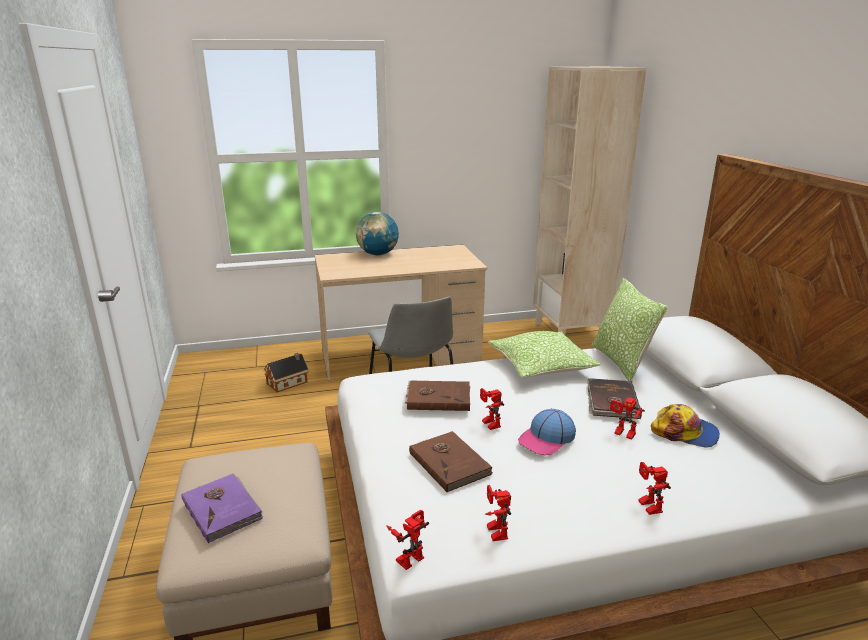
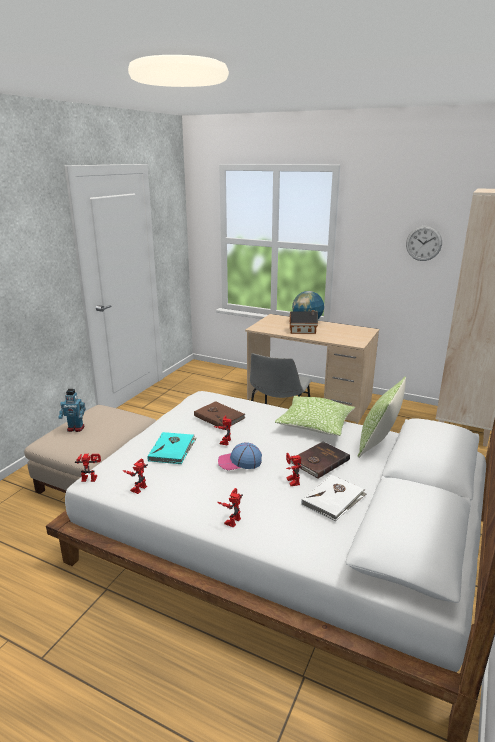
camera: 40 degrees right, 0 degrees up
purple book [181,473,263,543] -> toy robot [58,389,85,432]
toy house [264,353,308,393] -> toy house moved to [289,310,318,334]
brown book [409,431,493,492] -> turquoise book [147,432,197,464]
cap [651,404,720,448] -> white book [301,475,367,522]
none -> wall clock [406,226,442,261]

